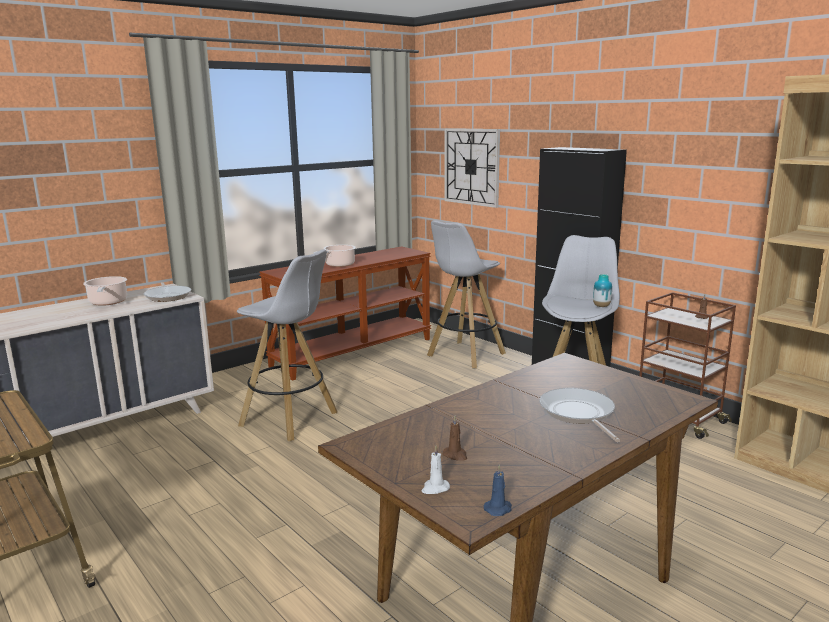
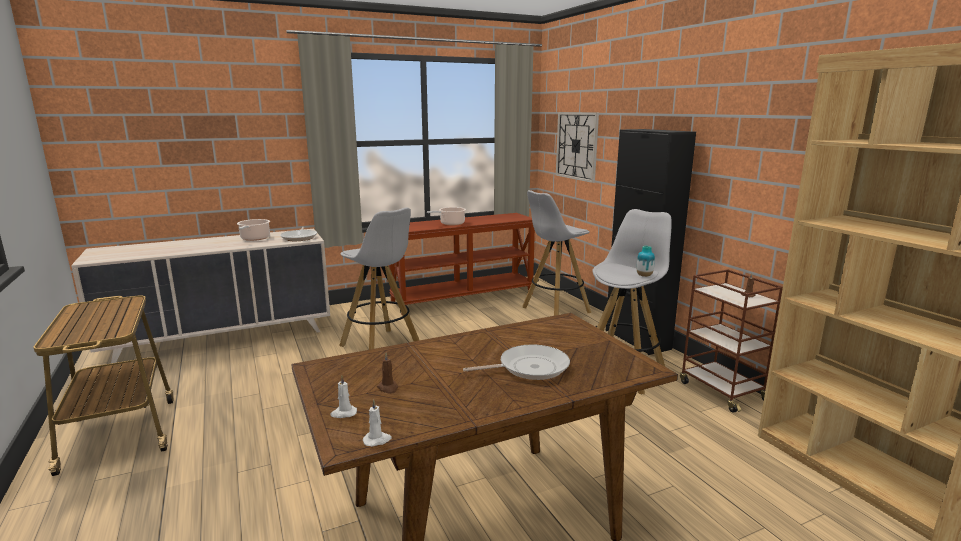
camera: 15 degrees right, 0 degrees up
blue candle [484,465,512,516] -> white candle [363,400,392,446]
frying pan [539,388,620,442] -> frying pan turned 75 degrees clockwise [463,344,570,380]

